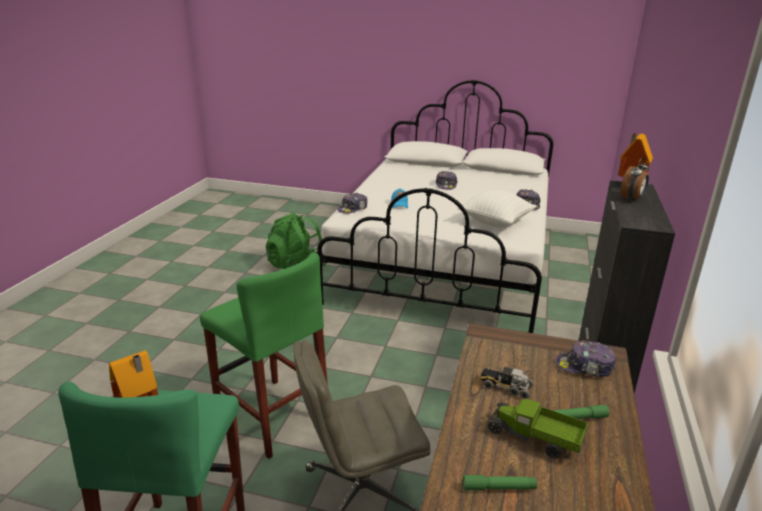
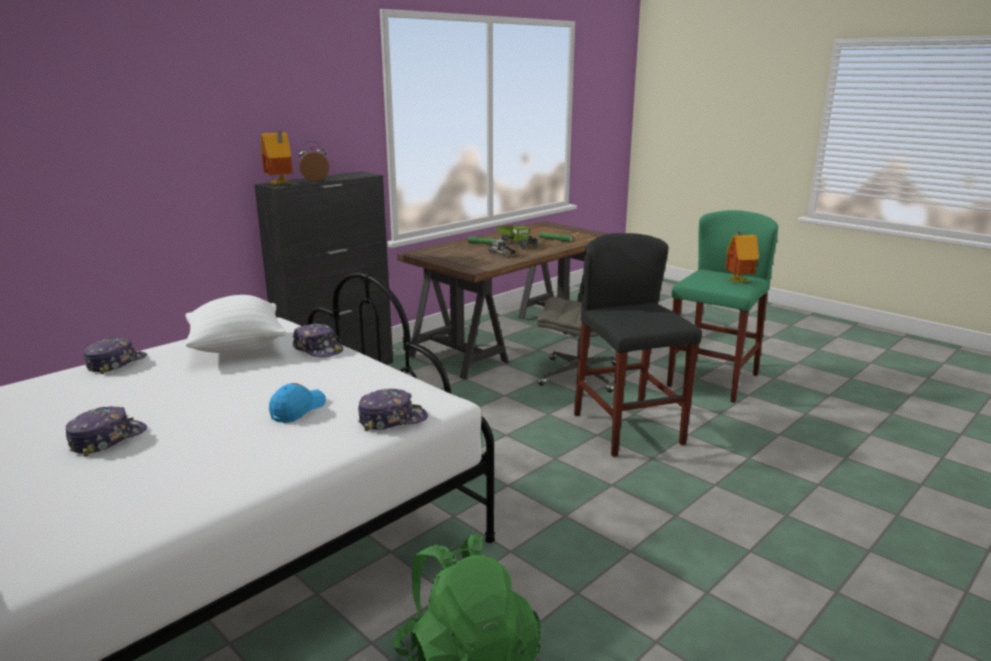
camera: 150 degrees left, 5 degrees down
green stool [200,252,328,459] -> black stool [574,233,702,457]
cap [556,341,616,377] -> cap moved to [292,323,343,357]

